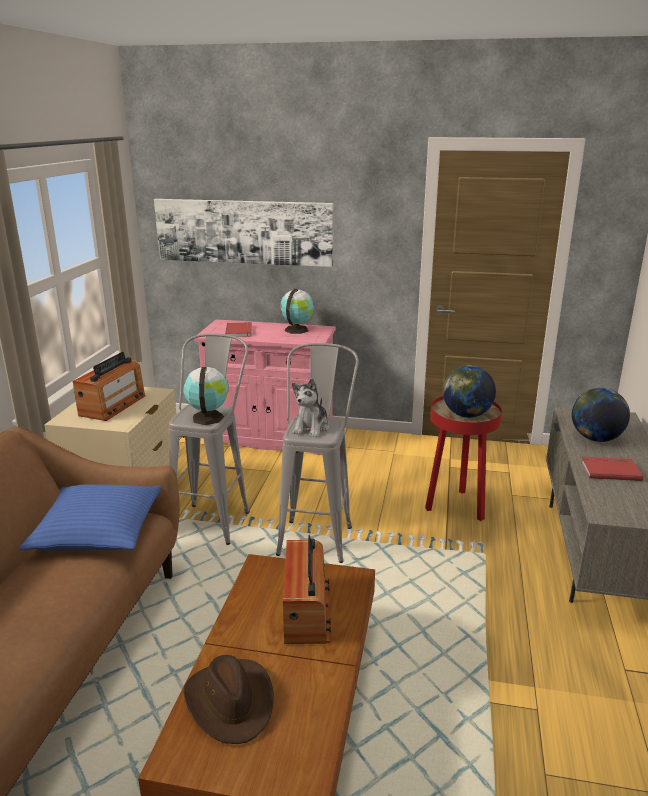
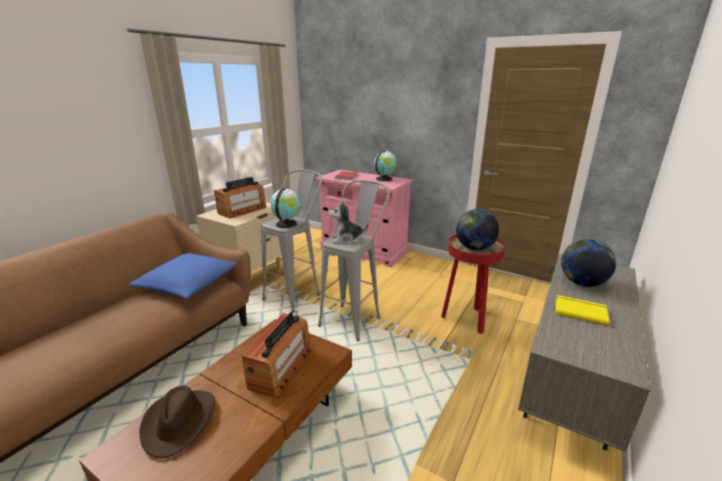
camera: 20 degrees right, 0 degrees up
picture [154,199,333,267] -> none
plush toy [292,378,329,438] -> plush toy turned 45 degrees clockwise [328,201,368,244]
red book [581,457,643,481] -> yellow book [555,295,610,326]

